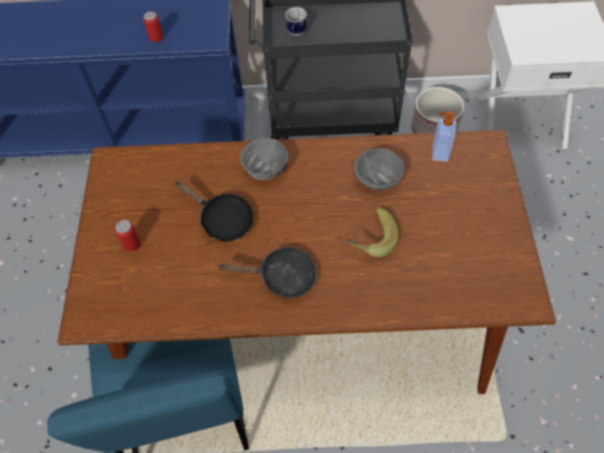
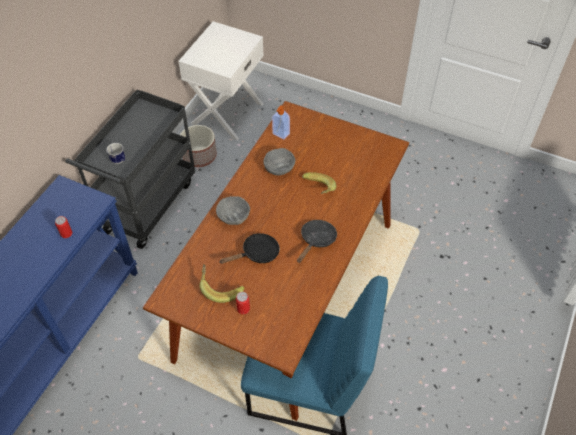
camera: 65 degrees left, 5 degrees down
none -> banana [200,264,244,303]

